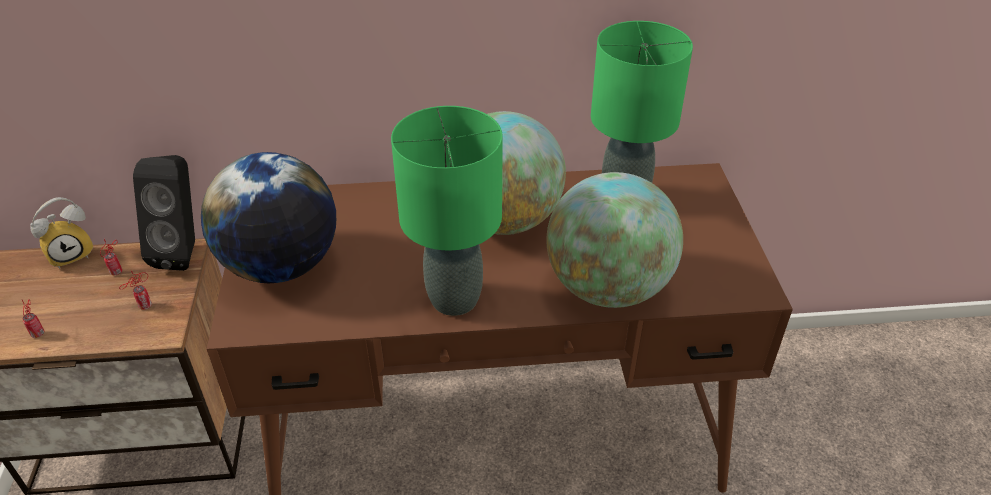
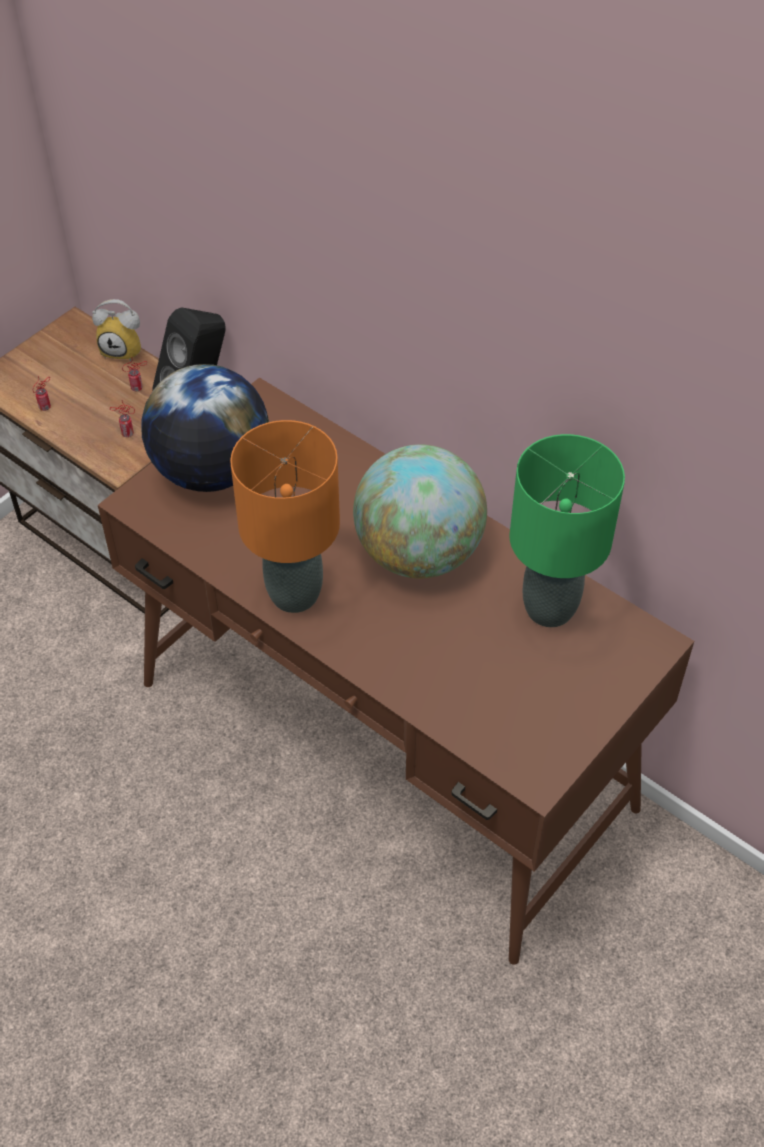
camera: 45 degrees right, 10 degrees up
green table lamp [391,106,503,316] -> orange table lamp [230,420,340,613]
globe [546,172,683,308] -> none

